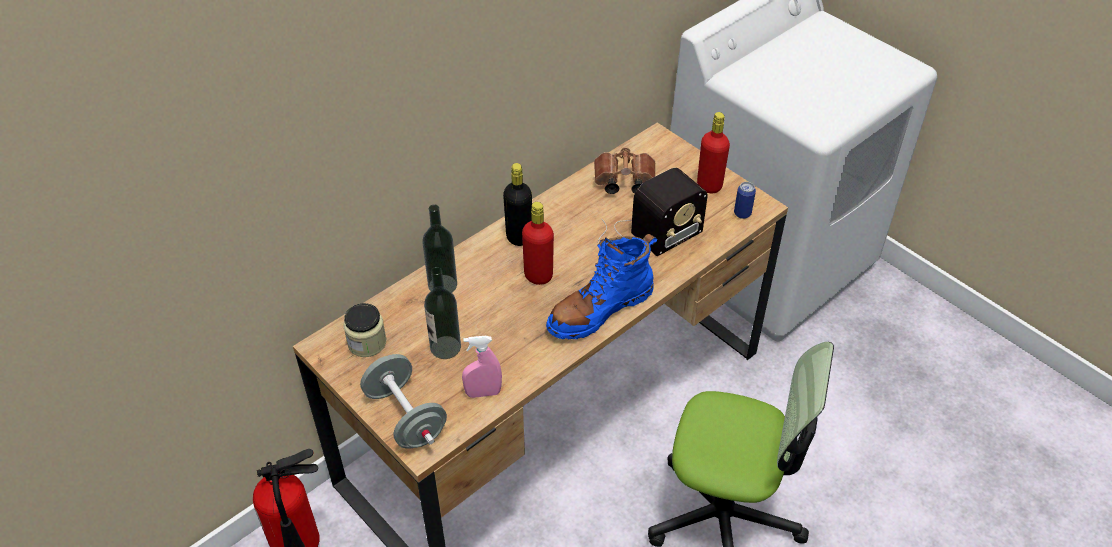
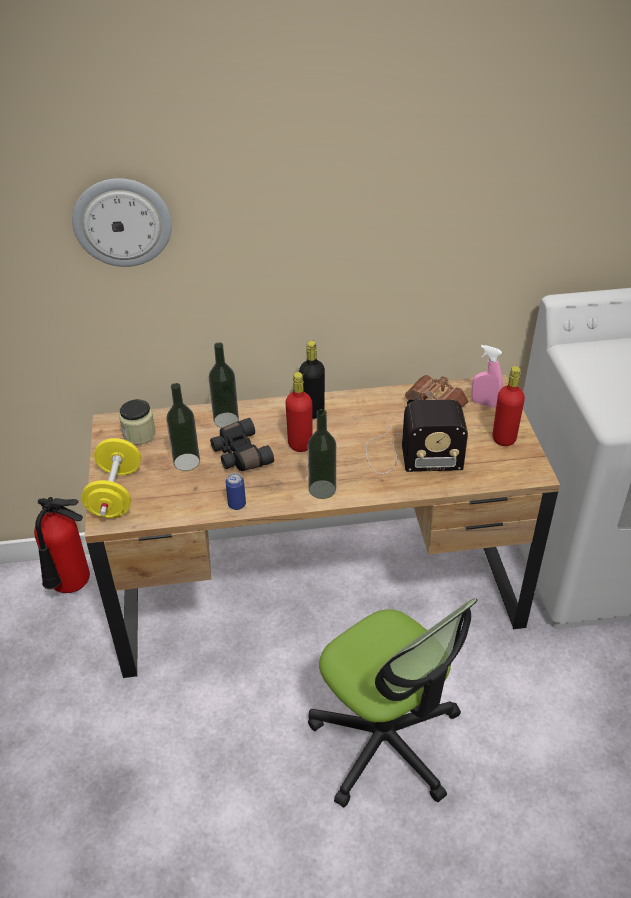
camera: 35 degrees right, 5 degrees down
grey dumbbell [360,354,447,449] -> yellow dumbbell [81,438,141,518]
pink spray bottle [462,336,502,398] -> pink spray bottle moved to [471,345,503,408]
blue boot [546,234,658,340] -> bottle [308,409,336,499]
can [734,182,756,219] -> can moved to [226,473,246,510]
none -> wall clock [72,178,172,267]
none -> black binoculars [210,418,274,471]

